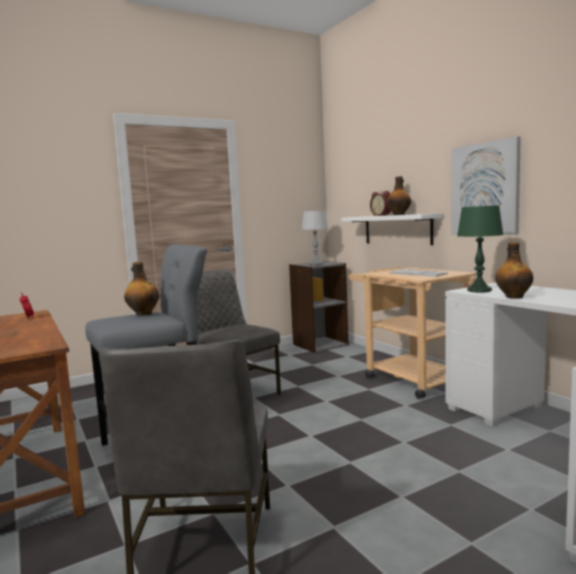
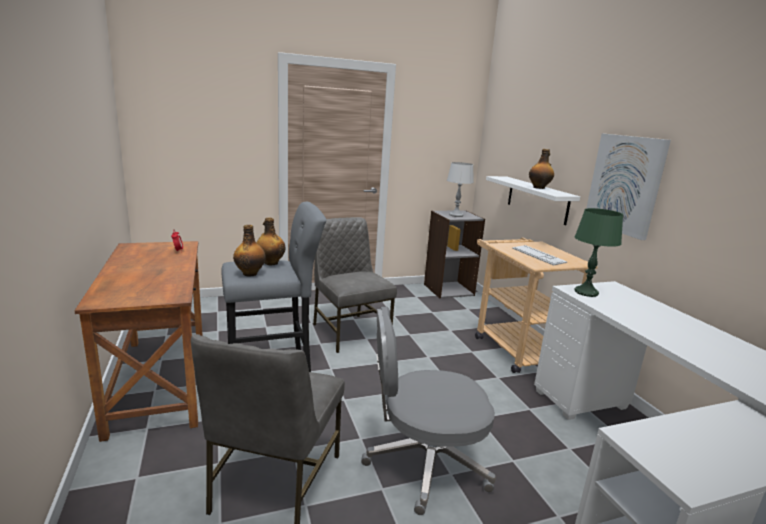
camera: 10 degrees right, 10 degrees up
alarm clock [370,191,391,216] -> none
bottle [495,242,533,299] -> bottle moved to [233,225,266,277]
none -> grey office chair [361,307,496,515]

